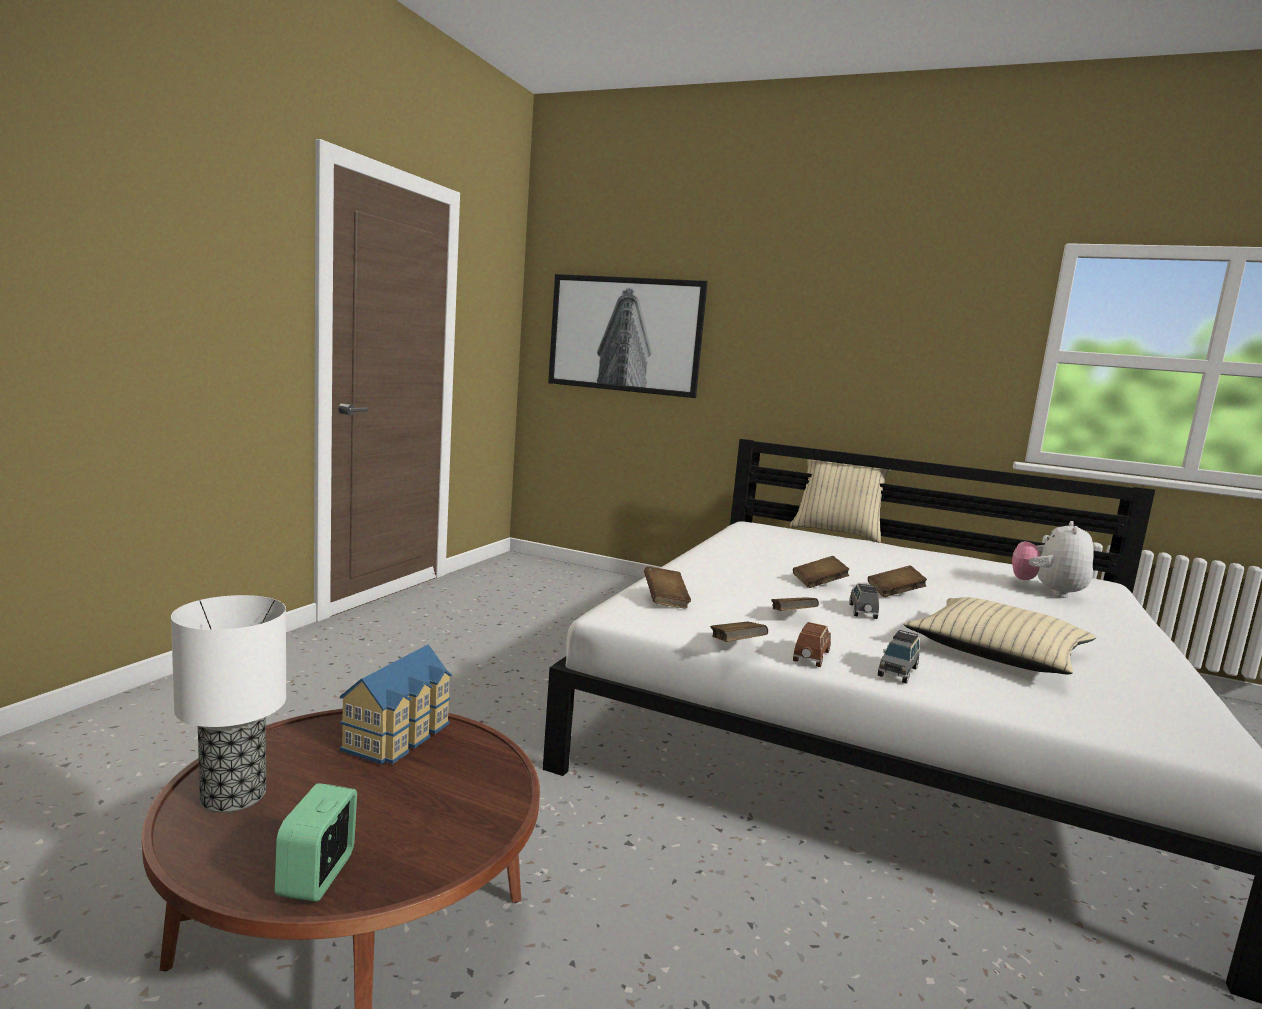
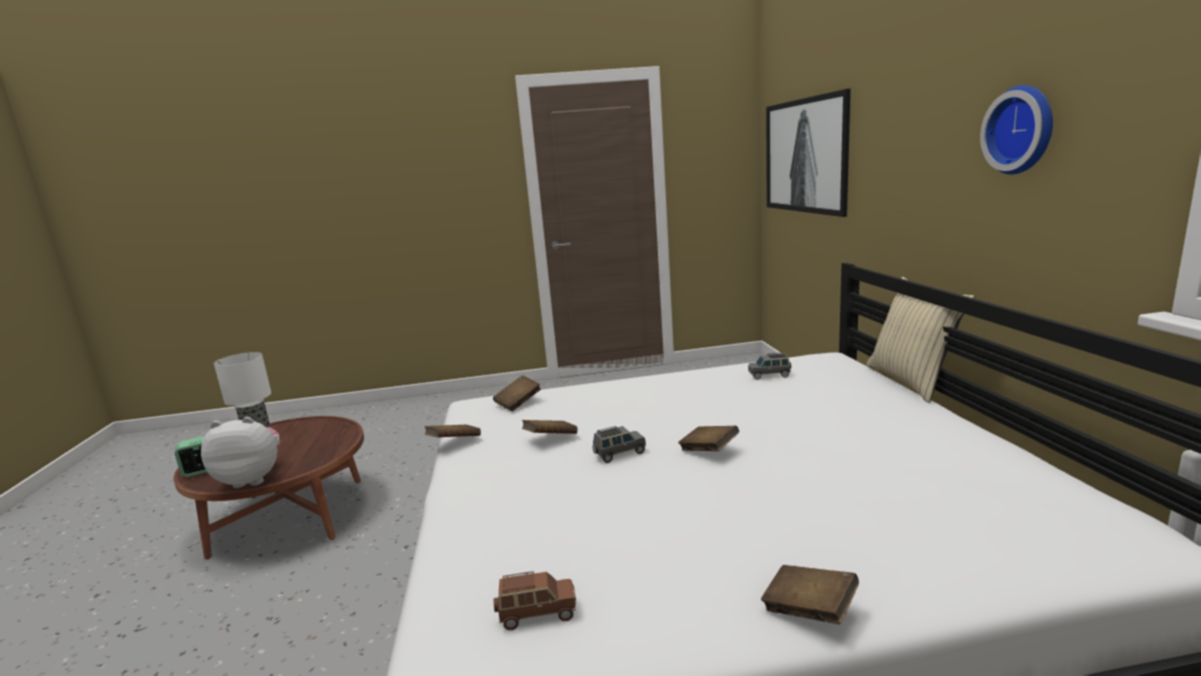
camera: 60 degrees right, 5 degrees up
toy house [340,644,452,764] -> none
brown book [793,556,849,588] -> brown book moved to [761,565,859,624]
brown toy car [793,622,831,667] -> brown toy car moved to [494,571,576,630]
grey toy car [878,630,920,684] -> grey toy car moved to [748,352,791,380]
beige pillow [904,597,1096,675] -> none
plush toy [1012,521,1094,598] -> plush toy moved to [201,417,280,488]
none -> wall clock [980,85,1053,174]

